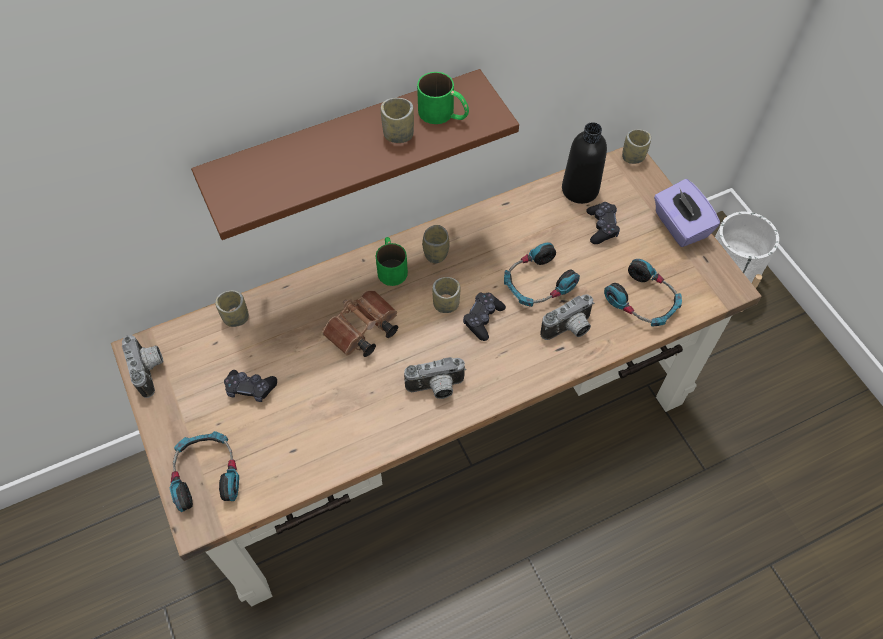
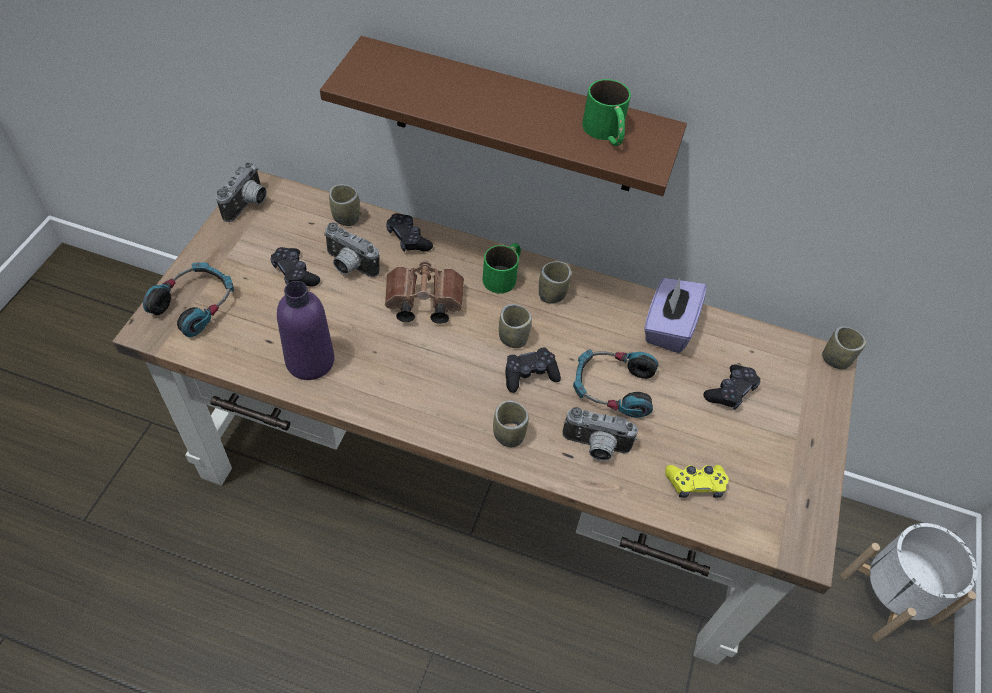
camera: 40 degrees right, 5 degrees down
cup [381,98,414,143] -> cup moved to [493,400,529,447]
camera [404,357,466,399] -> camera moved to [324,222,379,277]
black bottle [562,122,607,204] -> none
headphones [604,259,682,326] -> yellow game controller [665,465,729,498]
purple tissue box [654,179,720,247] -> purple tissue box moved to [644,278,707,353]
none -> purple bottle [277,281,334,380]
none -> black game controller [386,213,433,252]

